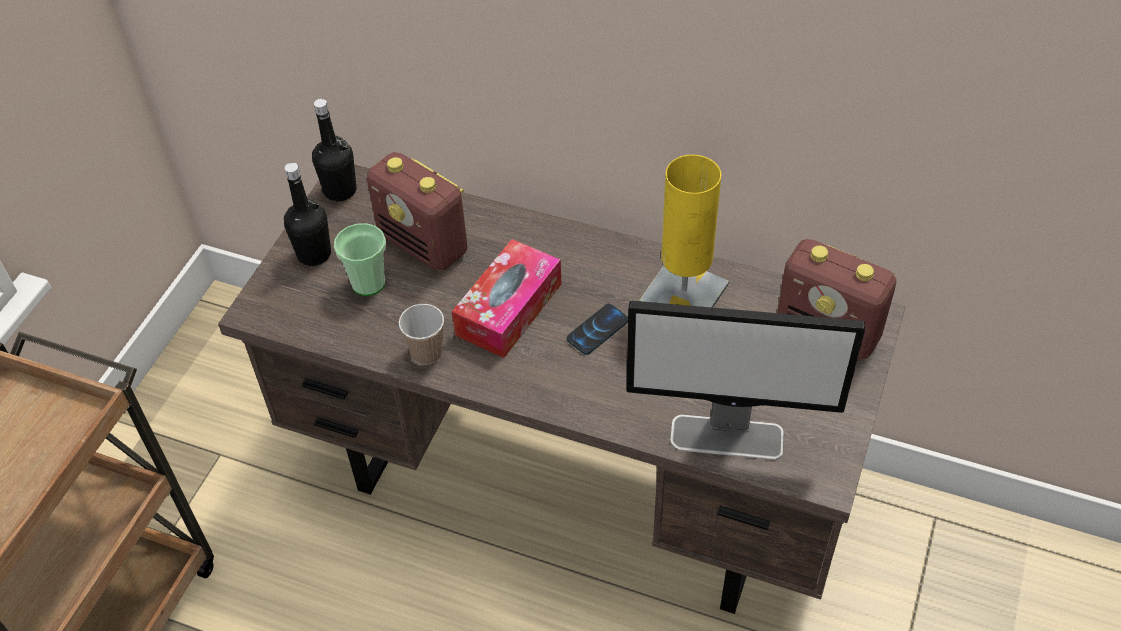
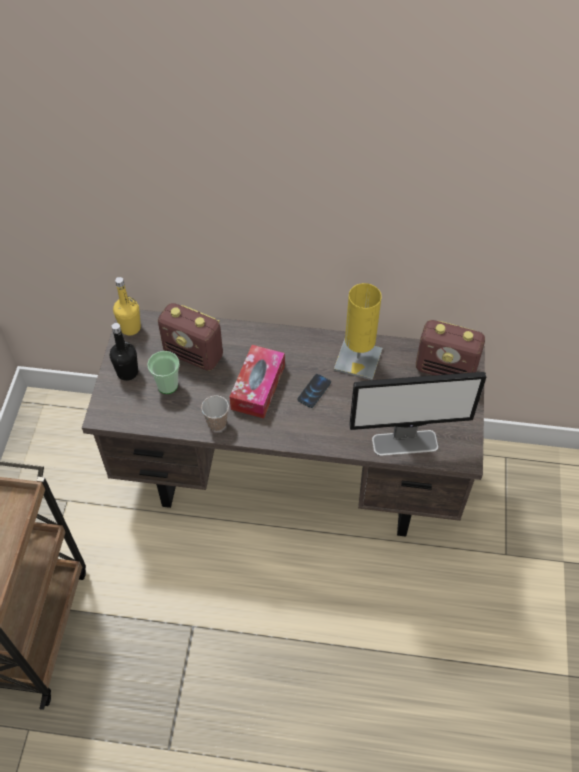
camera: 15 degrees left, 5 degrees up
black bottle [312,99,356,202] -> yellow bottle [113,277,141,335]

